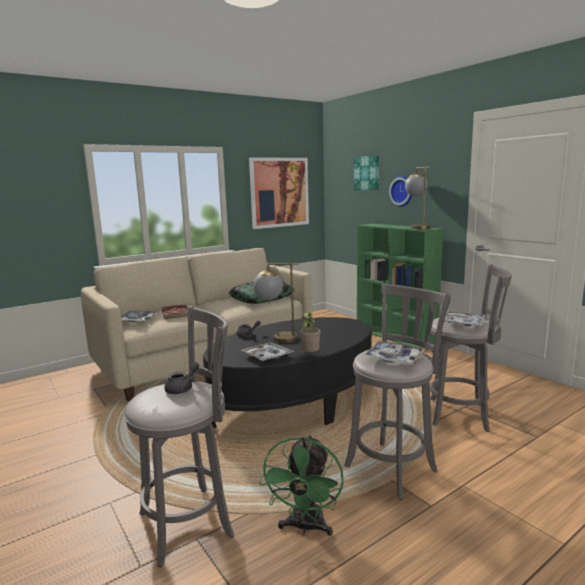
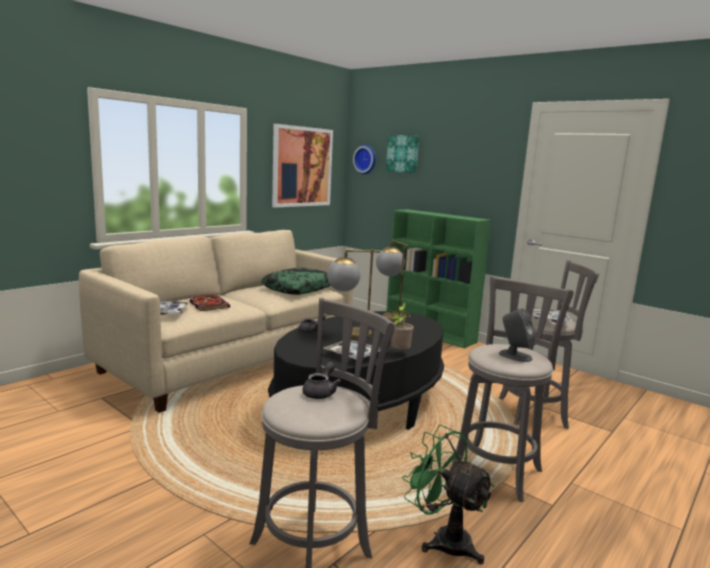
camera: 15 degrees left, 0 degrees up
green fan [259,435,344,536] -> green fan turned 135 degrees clockwise [402,425,495,565]
tray [362,341,426,365] -> grey speaker [499,308,536,362]
wall clock [389,176,412,207] -> wall clock moved to [353,145,376,174]
table lamp [405,166,430,229] -> table lamp moved to [376,240,409,323]

